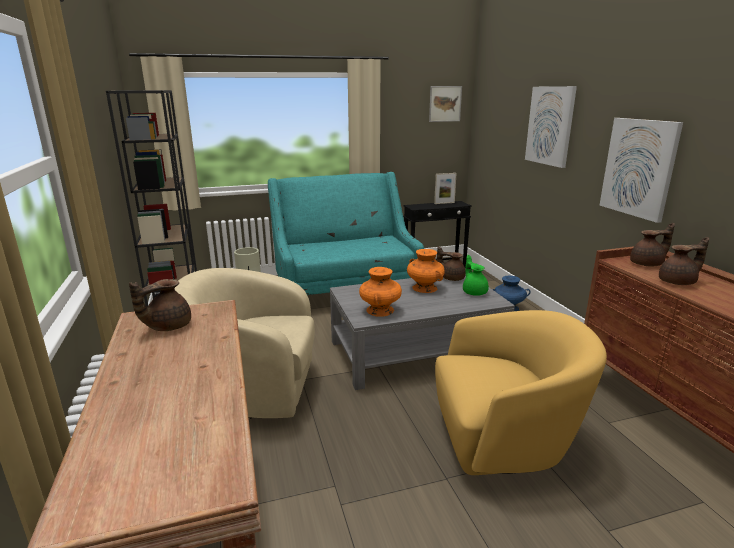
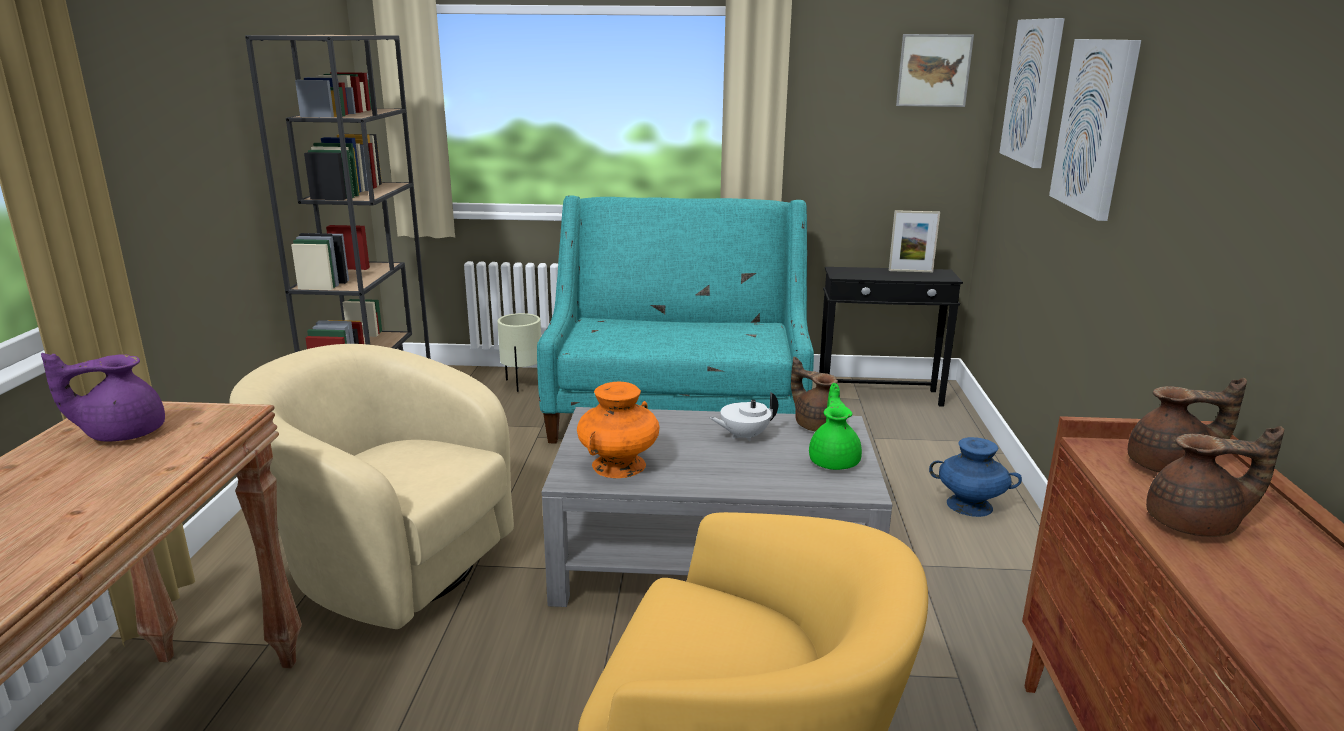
camera: 20 degrees right, 0 degrees up
brown teapot [129,279,191,331] -> purple teapot [41,353,165,441]
orange vase [407,249,445,293] -> white teapot [709,392,778,441]
picture [599,118,683,223] -> picture moved to [999,18,1065,168]

